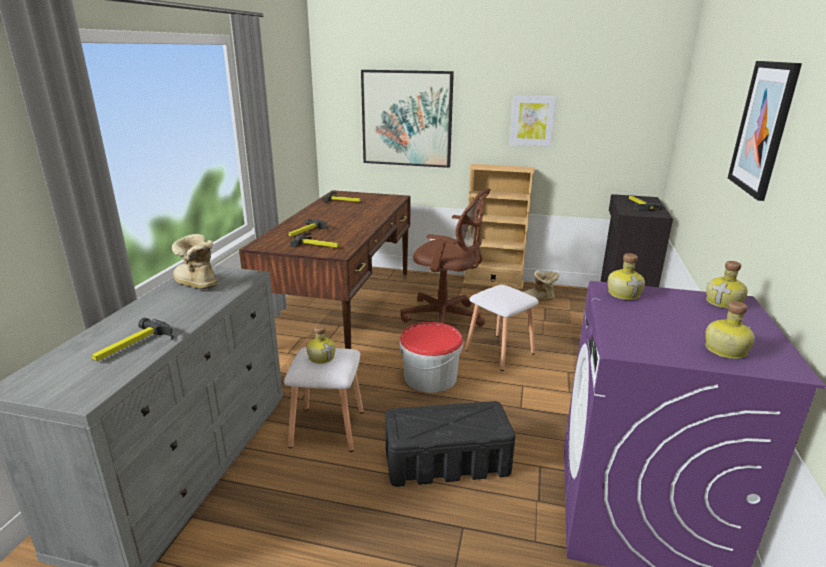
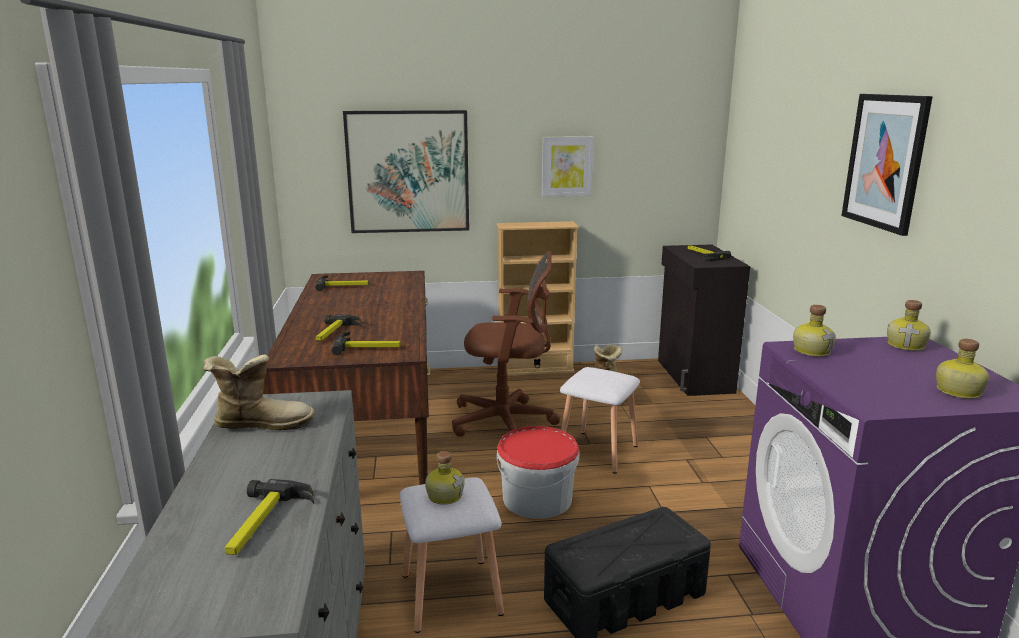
camera: 20 degrees left, 5 degrees down
boot [172,234,218,289] -> boot turned 150 degrees clockwise [204,354,315,430]

